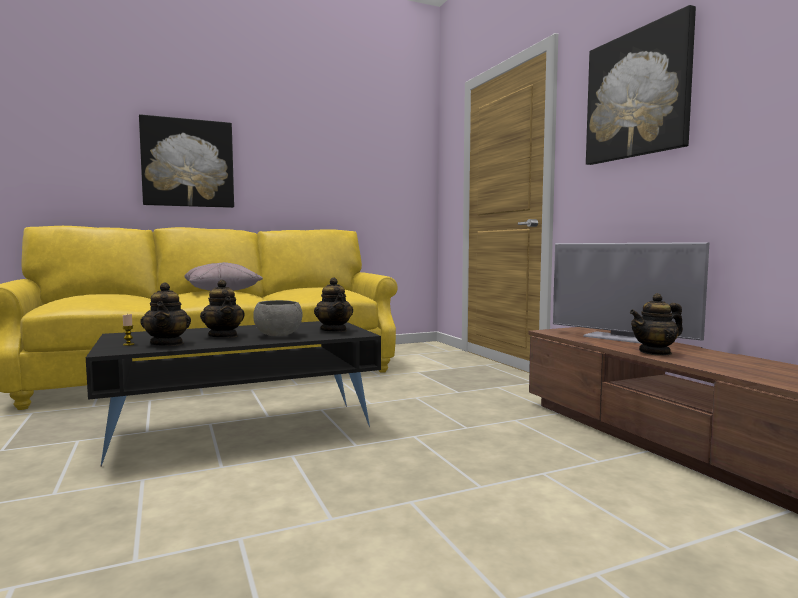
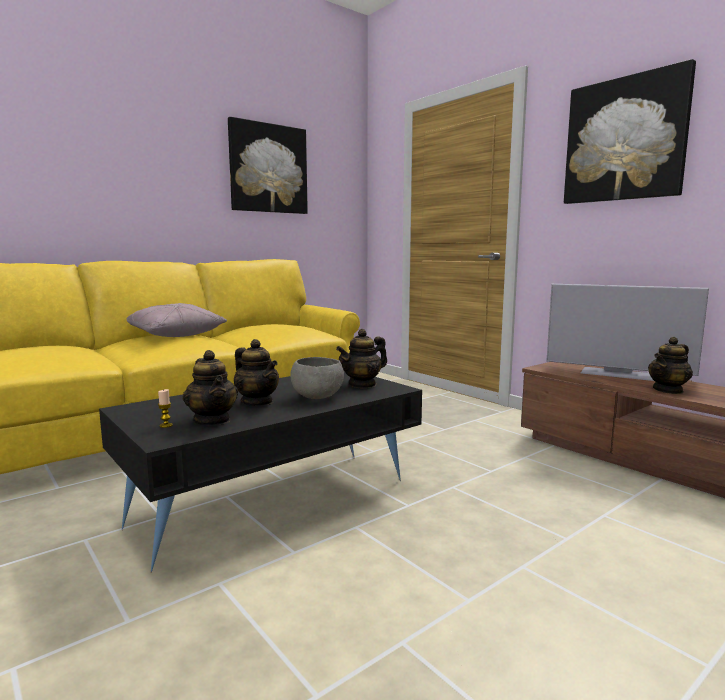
camera: 15 degrees left, 5 degrees up
picture [139,114,234,208] -> picture moved to [228,117,308,214]
teapot [314,277,353,332] -> teapot turned 90 degrees clockwise [336,329,387,389]

